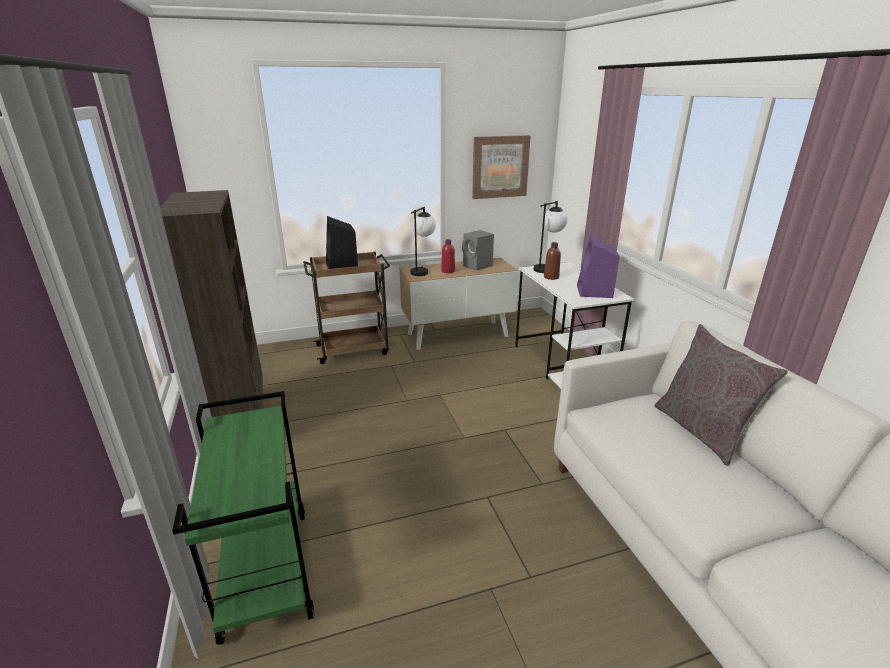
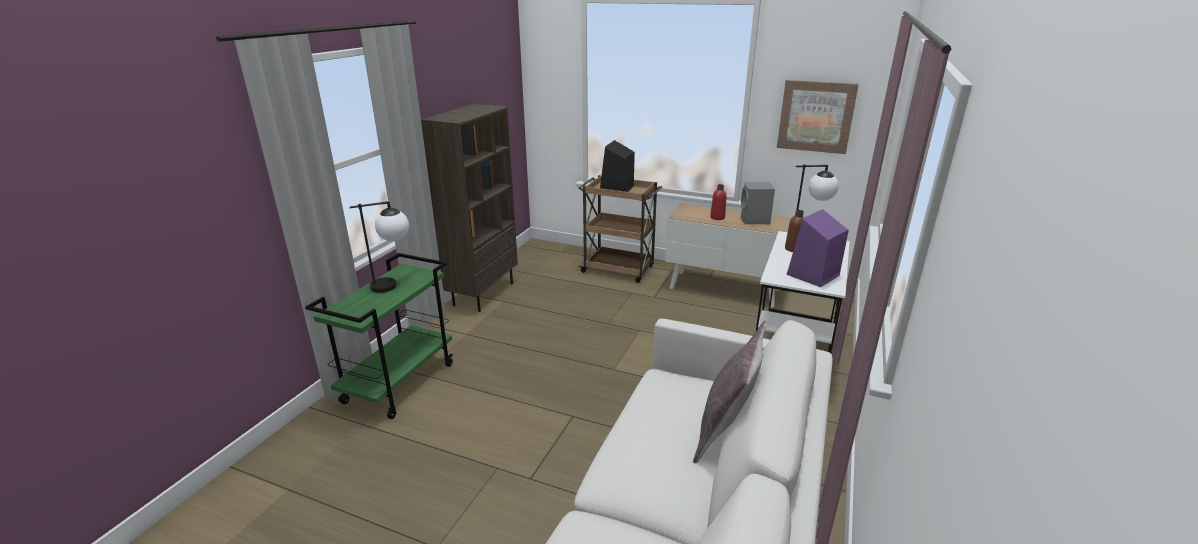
camera: 40 degrees right, 0 degrees up
table lamp [410,207,436,276] -> table lamp moved to [349,201,409,293]

